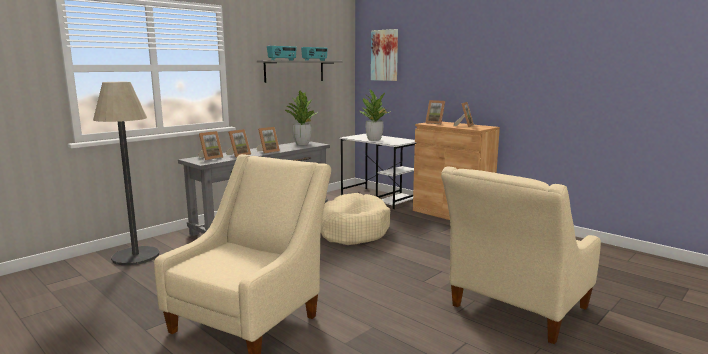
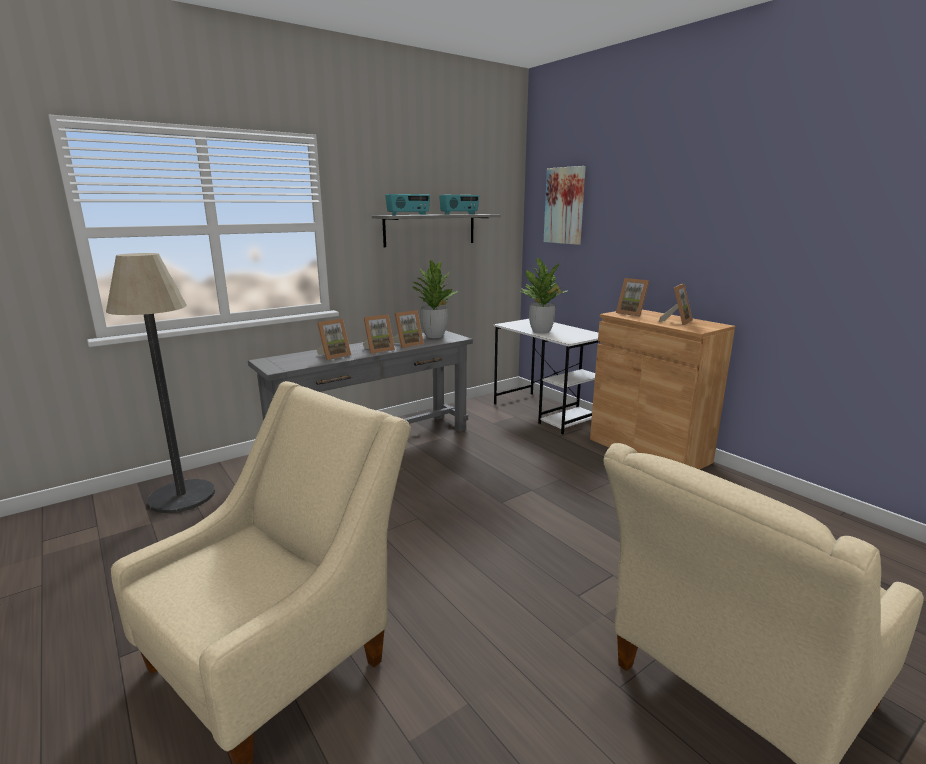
camera: 10 degrees right, 5 degrees up
picture frame [198,131,223,160] -> picture frame moved to [393,310,424,348]
beige dog bed [321,193,390,245] -> none

